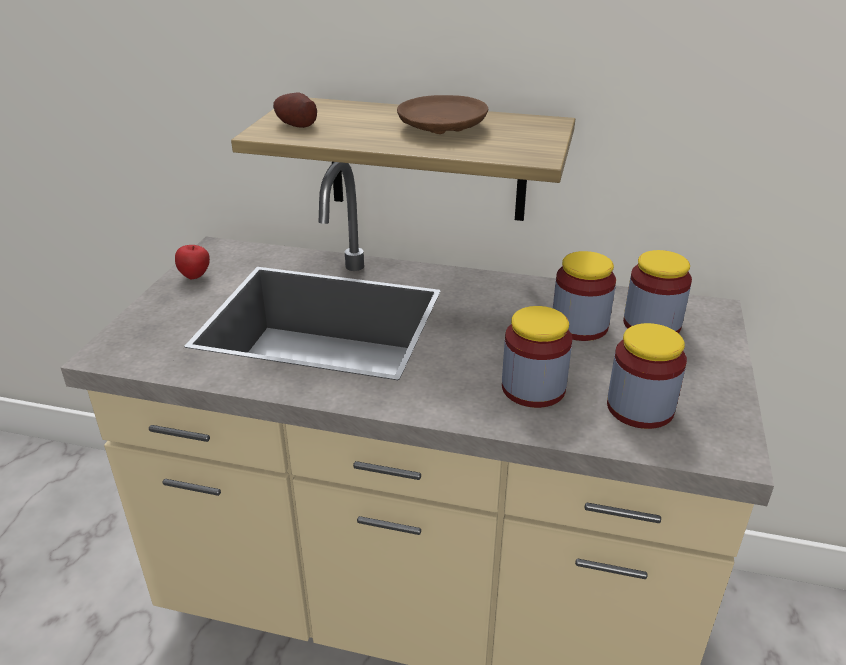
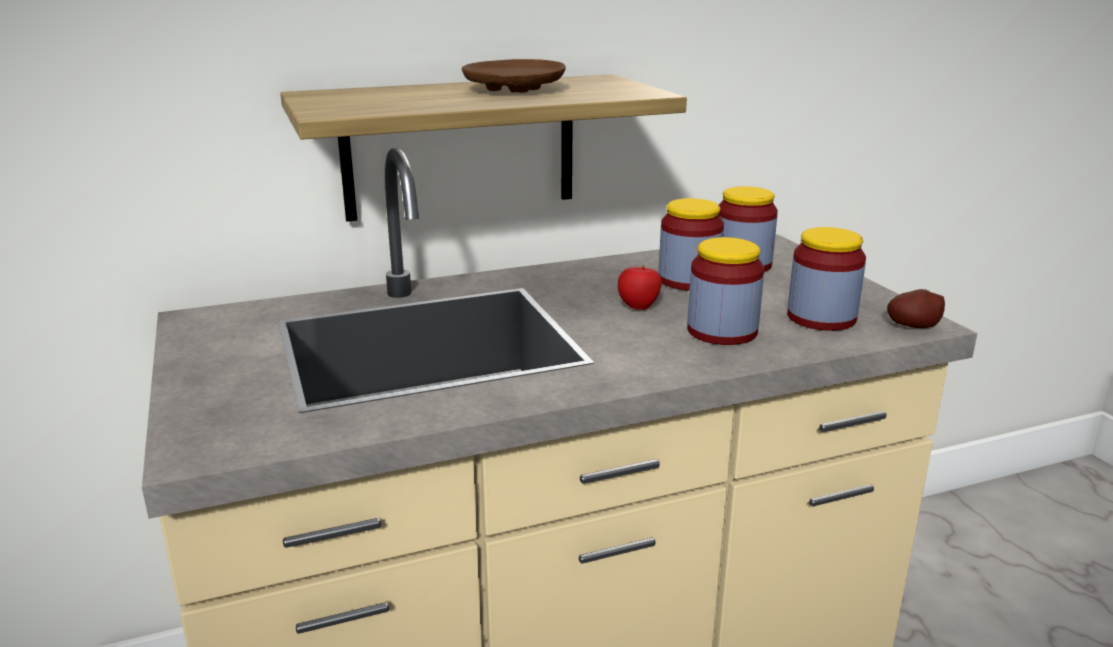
camera: 35 degrees left, 10 degrees down
apple [175,245,210,280] -> apple moved to [618,265,662,310]
potato [273,93,317,128] -> potato moved to [887,289,945,328]

